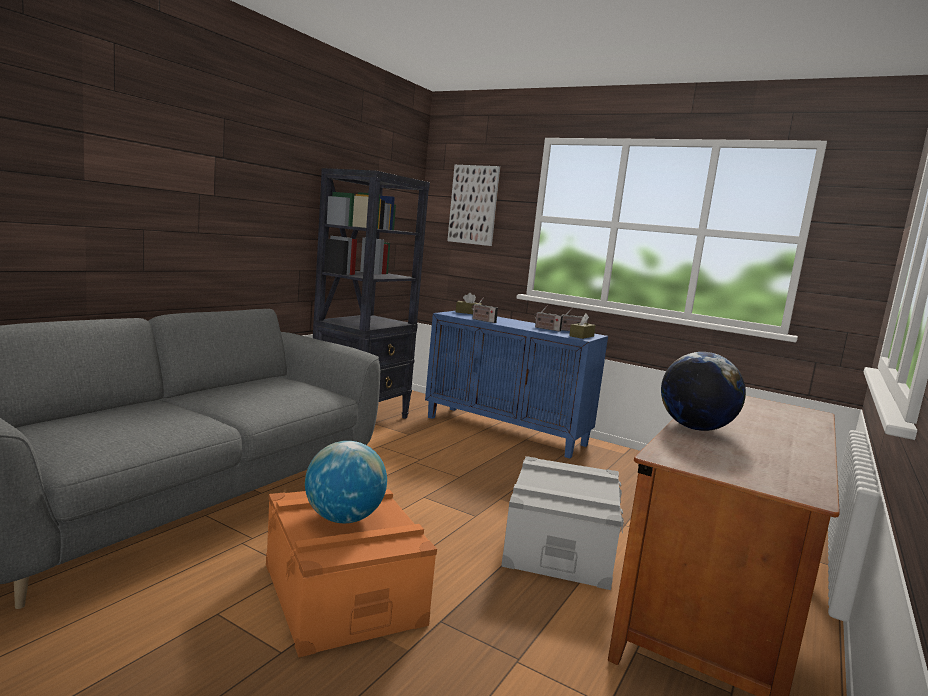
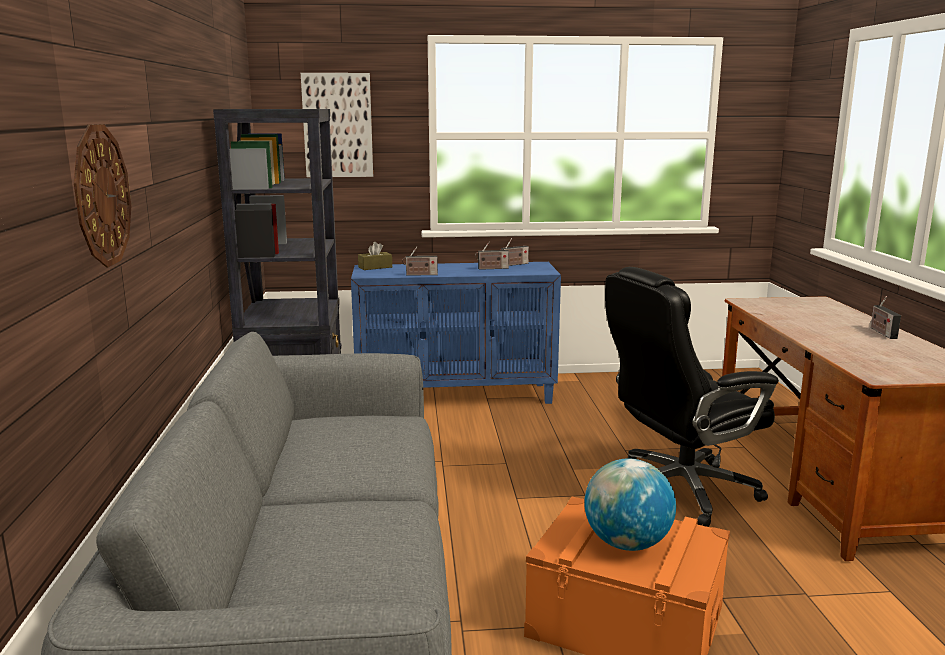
camera: 35 degrees left, 5 degrees up
grey storage box [501,456,624,590] -> black office chair [605,267,779,527]
brown tissue box [569,314,596,339] -> none
globe [661,352,746,431] -> none
none -> wall clock [74,124,131,267]
none -> radio [871,296,901,339]

